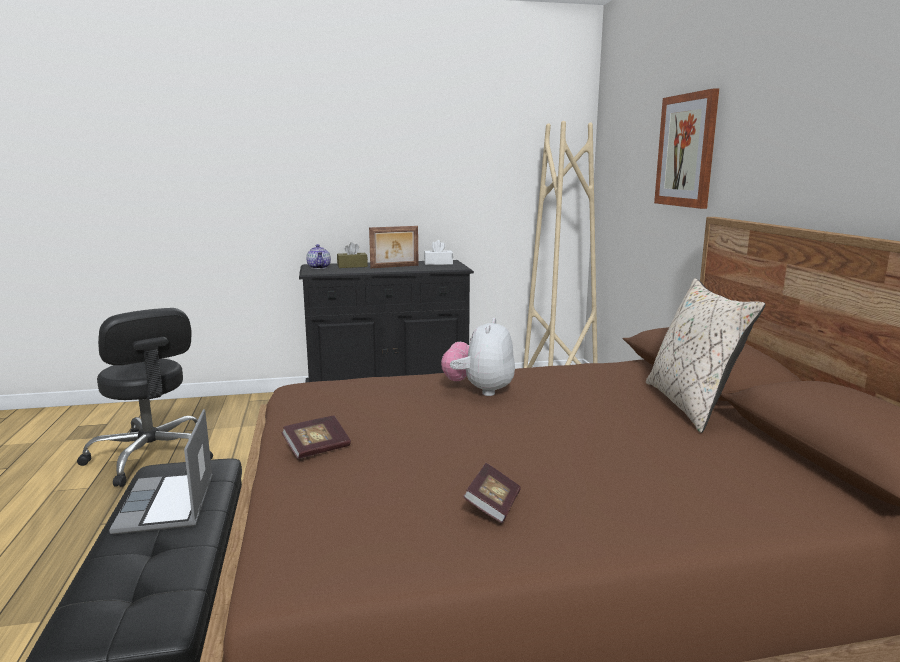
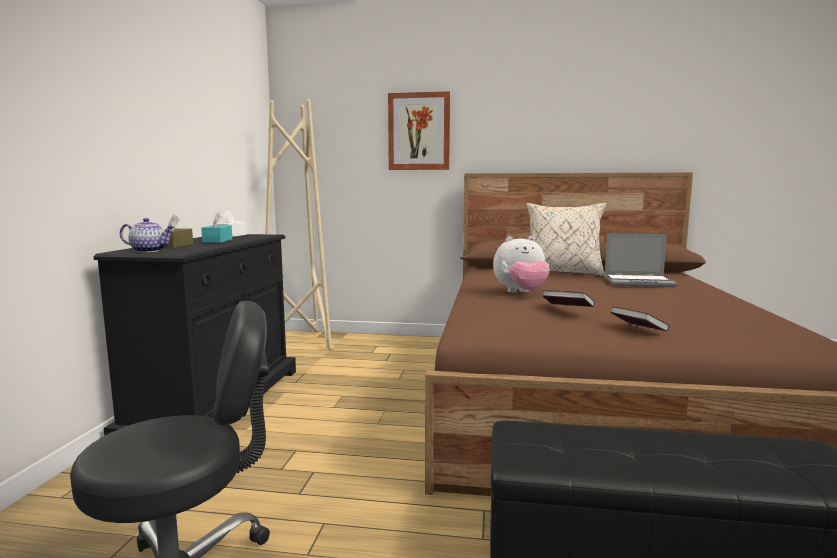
camera: 70 degrees left, 5 degrees down
laptop [109,409,213,534] -> laptop moved to [604,234,677,287]
picture frame [369,226,419,268] -> turquoise tissue box [201,212,232,243]
plush toy [441,318,515,396] -> plush toy turned 45 degrees counterclockwise [493,236,550,293]
book [463,463,521,523] -> book moved to [542,290,595,307]

